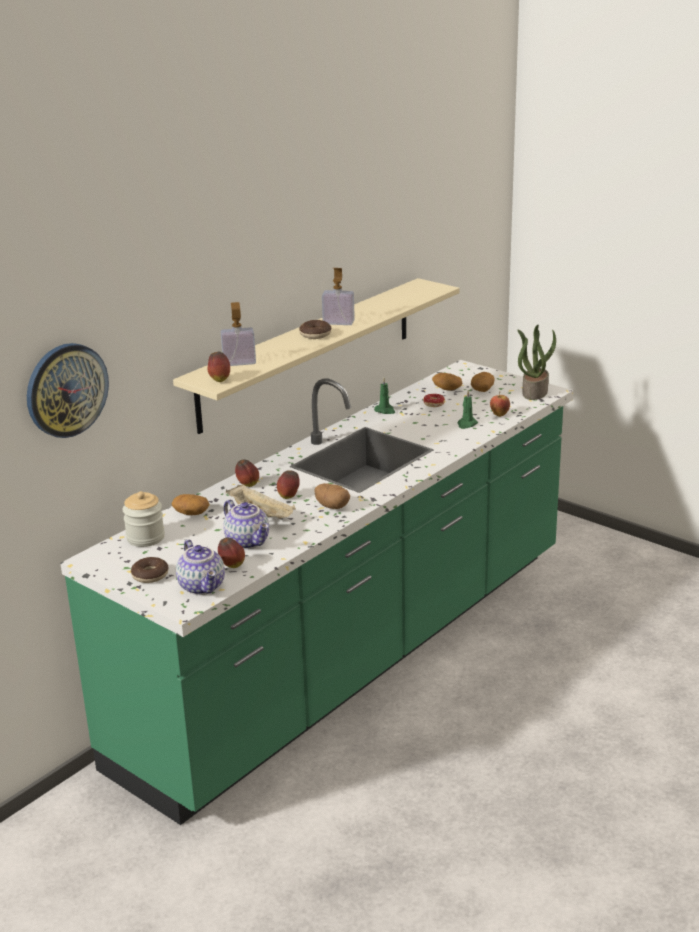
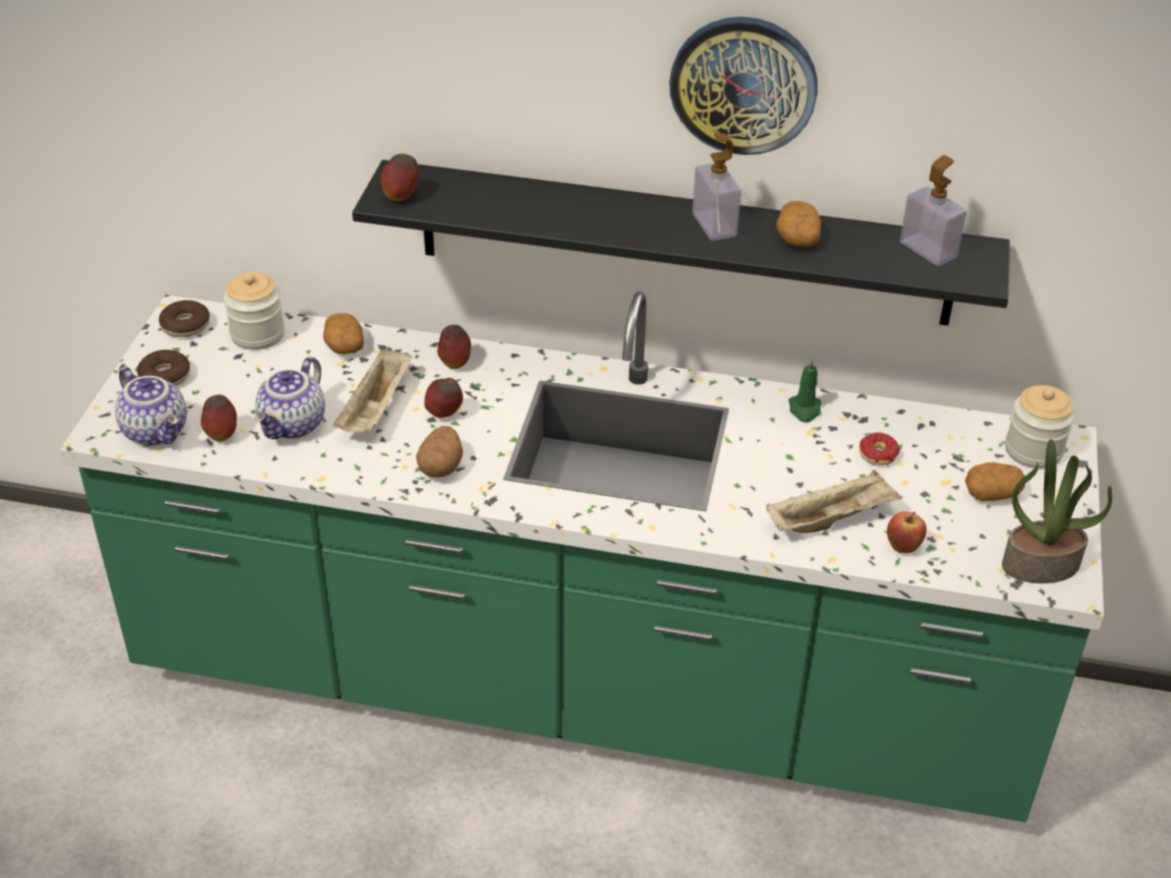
camera: 60 degrees right, 15 degrees up
wall clock [27,343,109,438] -> wall clock moved to [669,17,818,155]
beige shelf [173,278,460,434] -> black shelf [352,160,1010,326]
teapot [176,540,225,595] -> teapot turned 75 degrees counterclockwise [115,367,187,446]
soap dispenser [221,302,256,366] -> soap dispenser moved to [900,155,967,266]
donut [299,320,331,339] -> donut moved to [159,300,210,337]
potato [432,373,462,390] -> potato moved to [776,201,821,247]
green candle [458,390,478,429] -> beige tray [766,470,903,533]
none -> jar [1005,385,1075,469]

